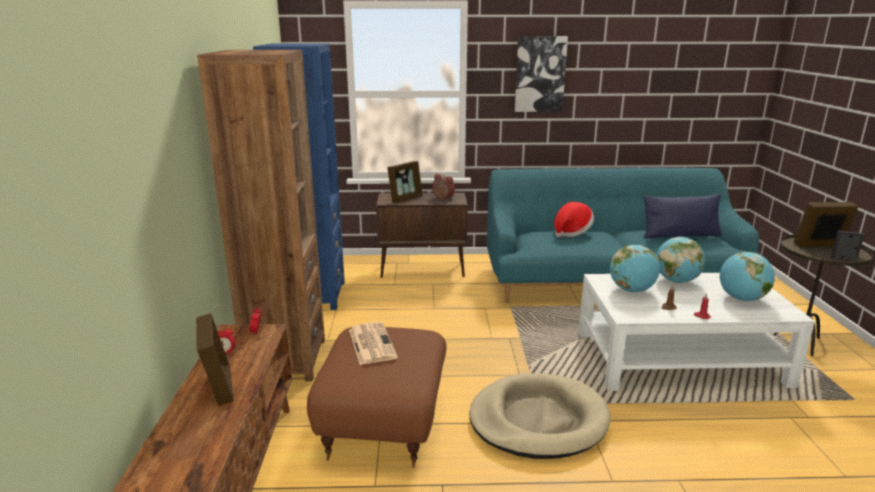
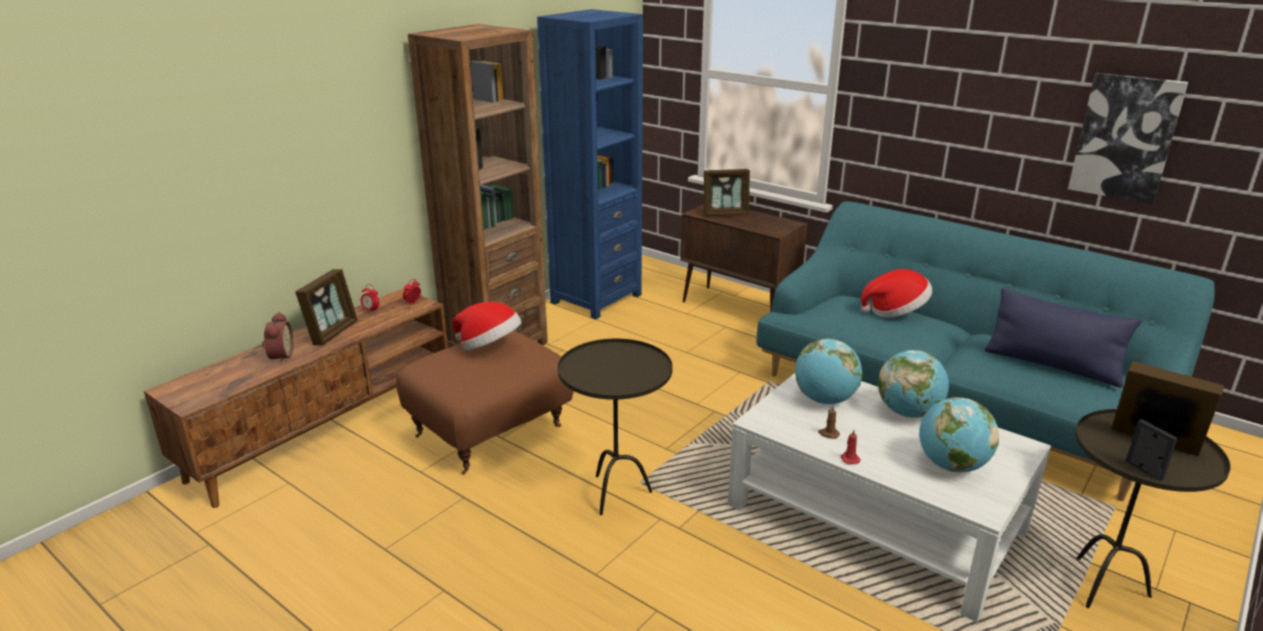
camera: 40 degrees right, 5 degrees up
newspaper [349,322,398,365] -> hat [453,302,522,350]
alarm clock [432,174,455,199] -> alarm clock moved to [262,312,294,364]
beige dog bed [469,373,610,459] -> brown side table [558,339,673,515]
picture [515,36,568,112] -> picture moved to [1068,73,1188,204]

